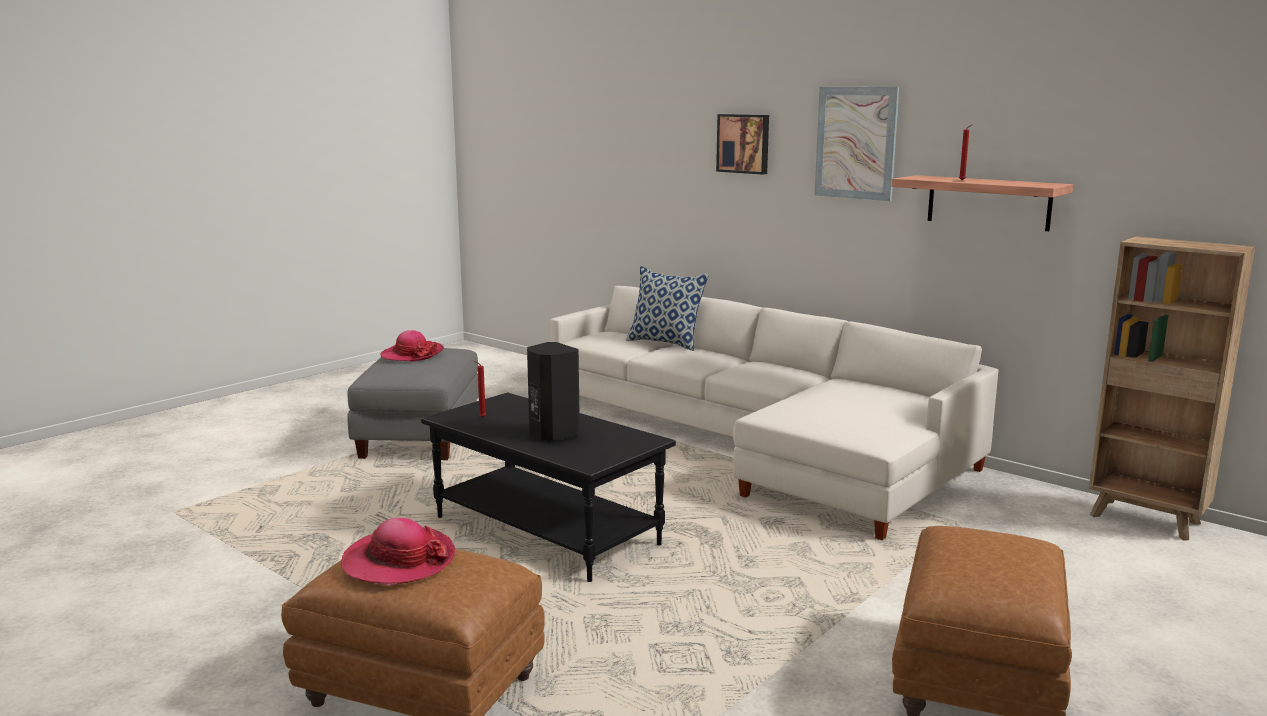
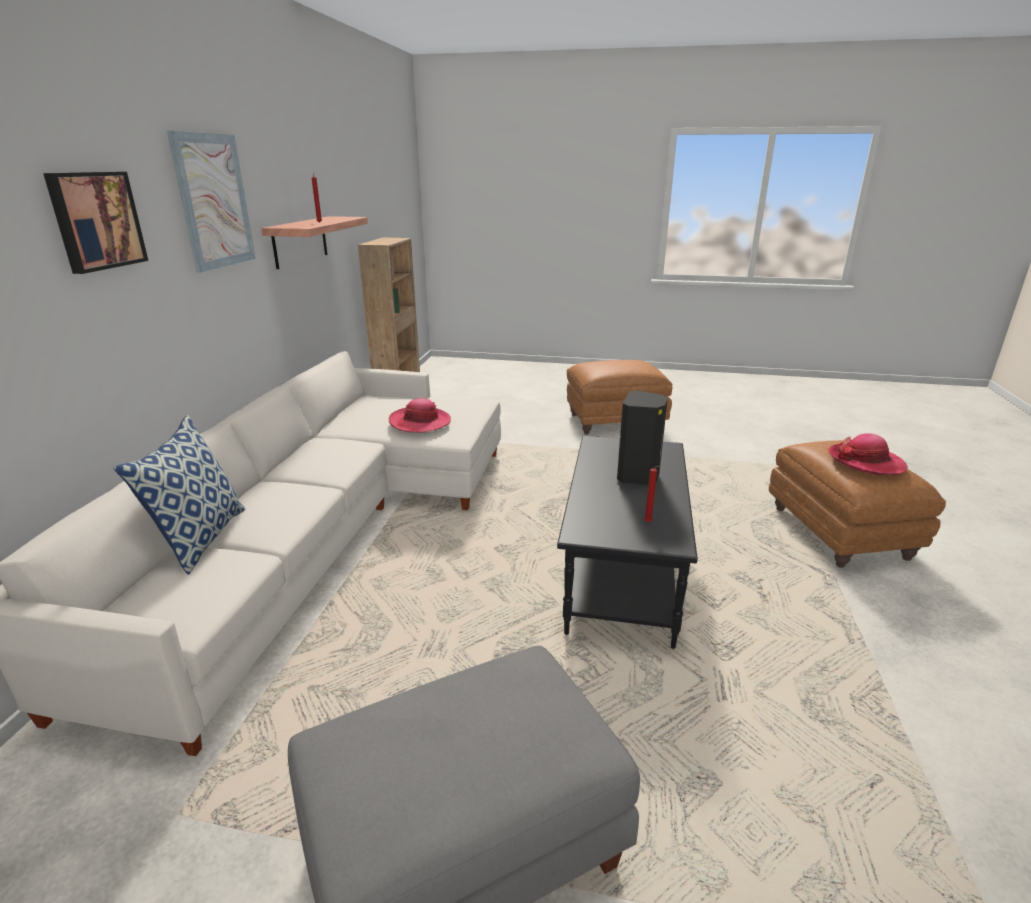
camera: 120 degrees left, 10 degrees up
hat [380,330,444,362] -> hat moved to [389,398,451,432]

